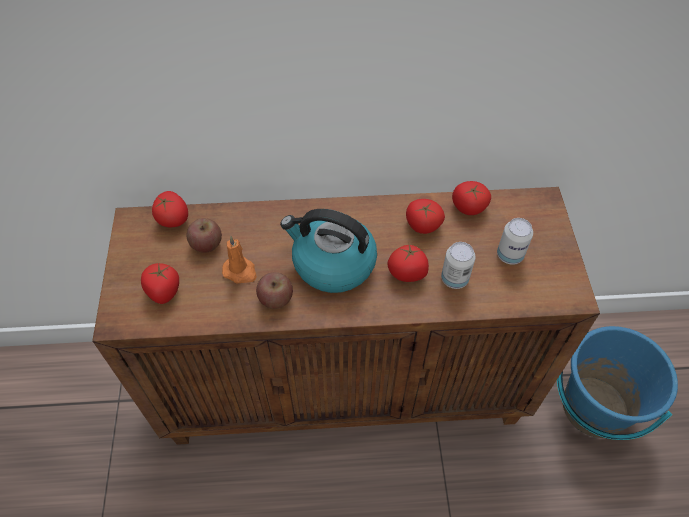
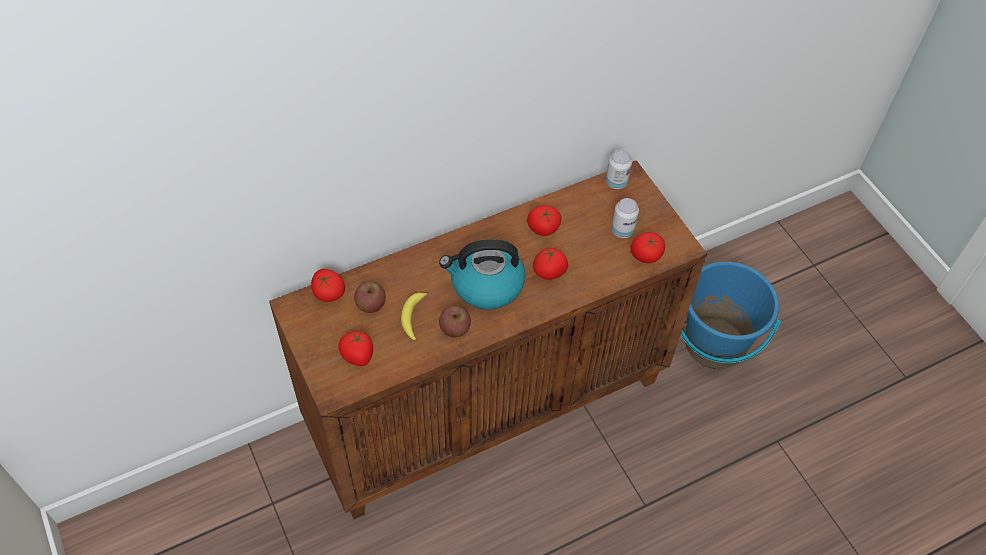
camera: 25 degrees left, 0 degrees up
orange candle [222,236,257,283] -> banana [401,292,430,340]
can [441,242,476,289] -> can moved to [606,150,632,189]
tomato [452,181,491,215] -> tomato moved to [630,232,665,263]

